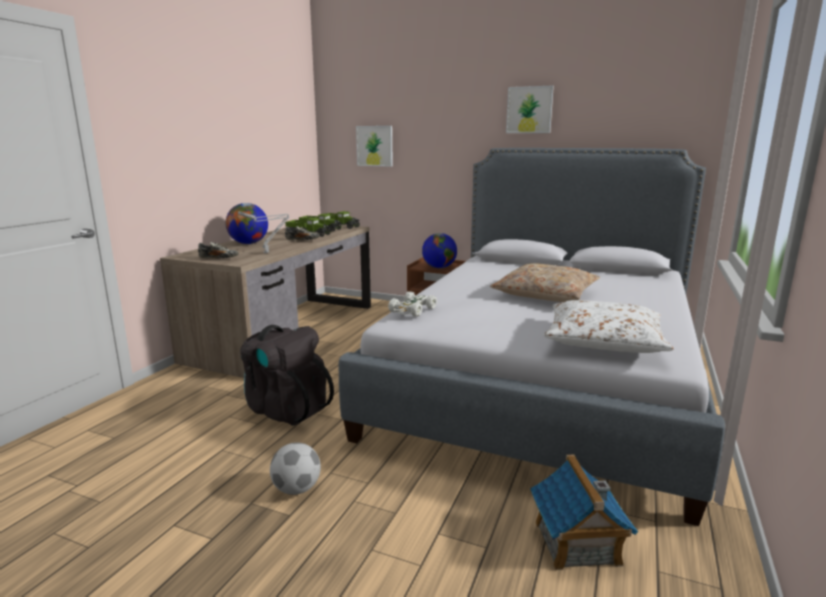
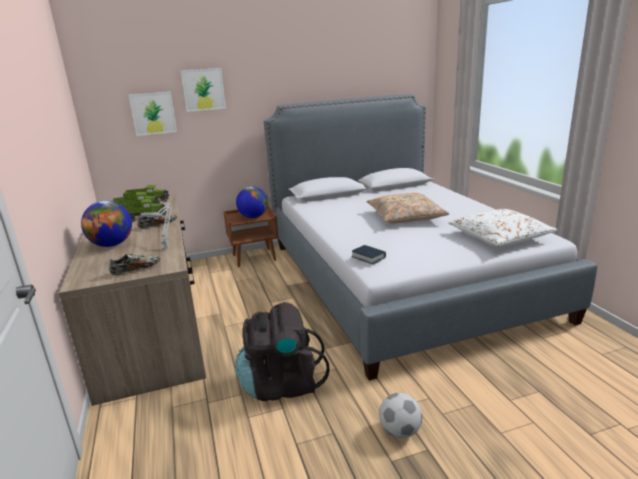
camera: 40 degrees left, 5 degrees up
white toy car [388,291,437,317] -> book [352,245,386,264]
picture [506,86,554,133] -> picture moved to [181,68,226,112]
toy house [530,455,638,570] -> none

